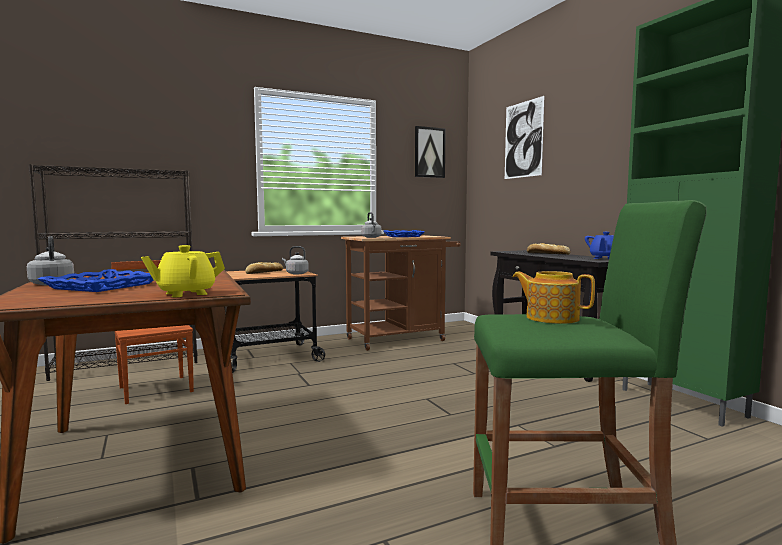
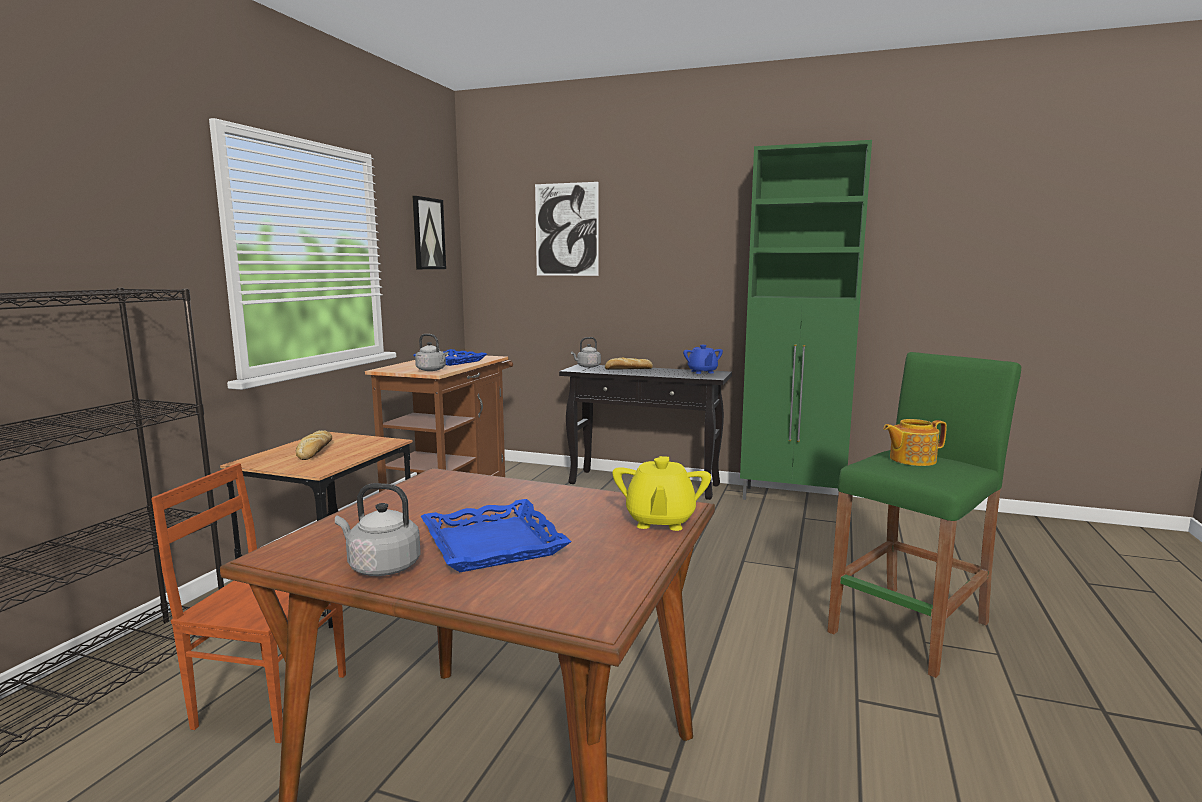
camera: 45 degrees left, 5 degrees up
grey kettle [282,246,309,274] -> grey kettle moved to [571,337,601,368]

